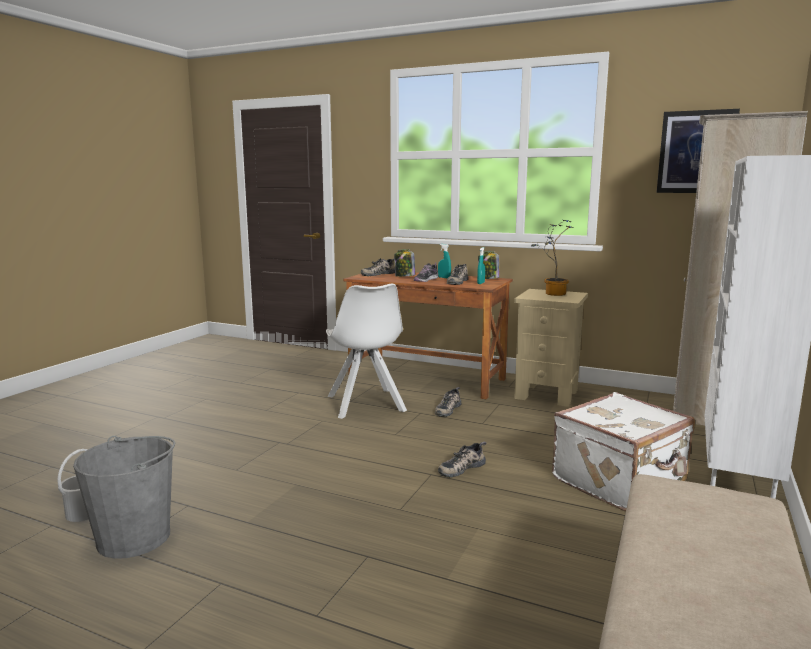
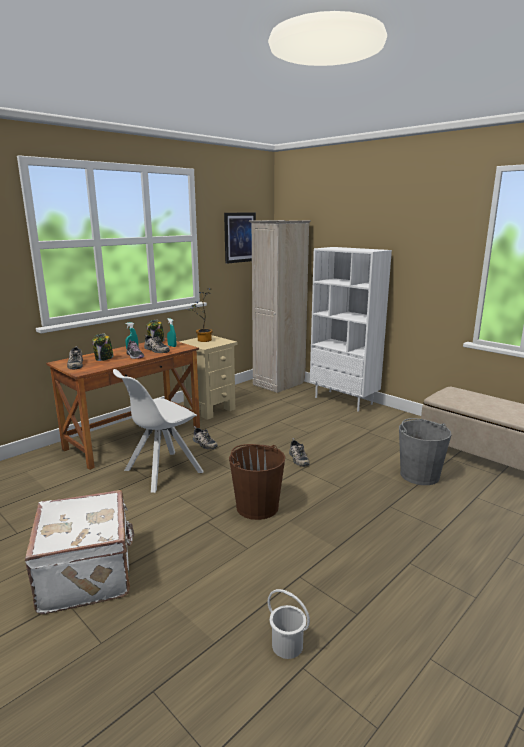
camera: 70 degrees left, 5 degrees up
grey bucket [73,436,175,559] -> grey bucket moved to [399,418,451,485]
white chair [326,284,407,419] -> white chair turned 135 degrees clockwise [113,369,203,493]
white suitcase [552,392,695,511] -> white suitcase moved to [25,490,134,614]
none -> brown bucket [229,444,285,520]

